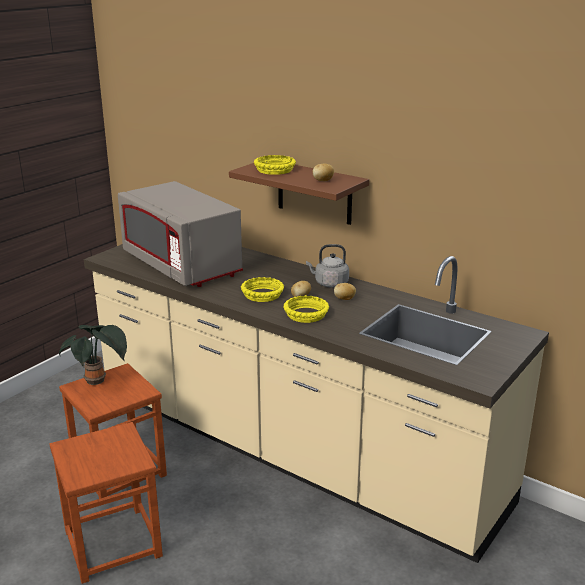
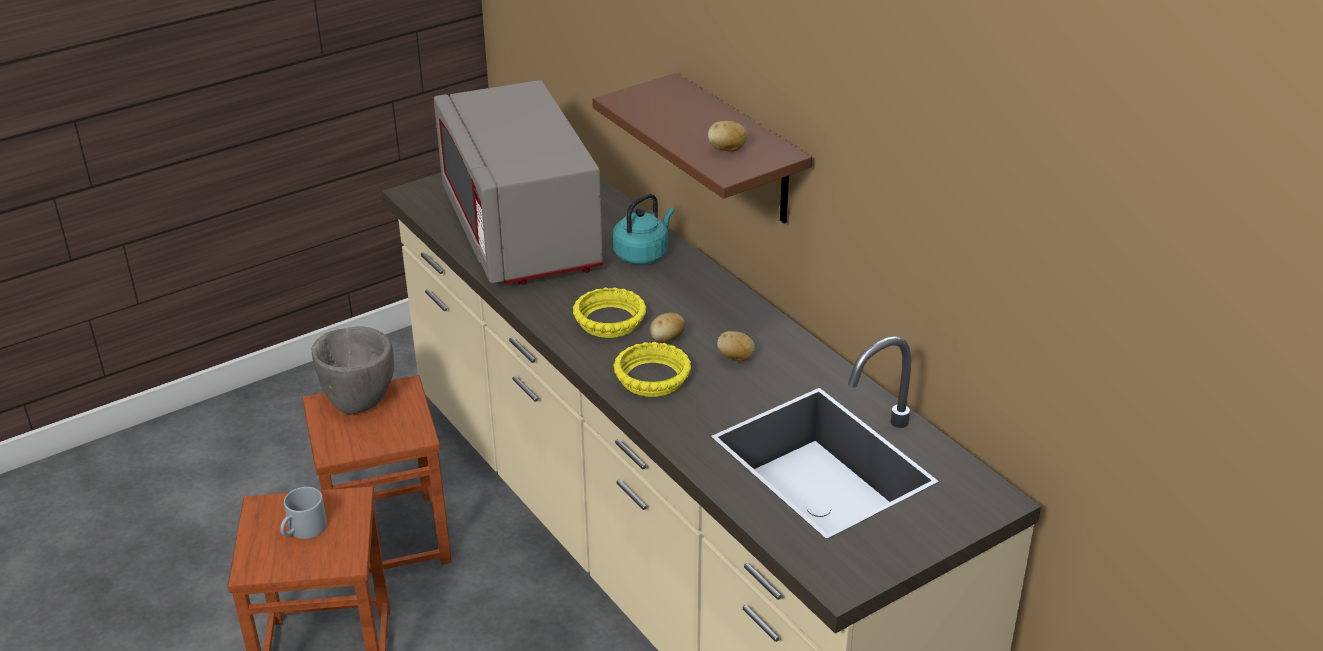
camera: 20 degrees right, 10 degrees up
potted plant [59,325,127,385] -> grey bowl [312,327,394,414]
yellow bowl [254,155,296,175] -> none
grey kettle [306,244,349,288] -> none
none -> grey mug [280,487,327,539]
none -> turquoise kettle [613,193,674,264]

